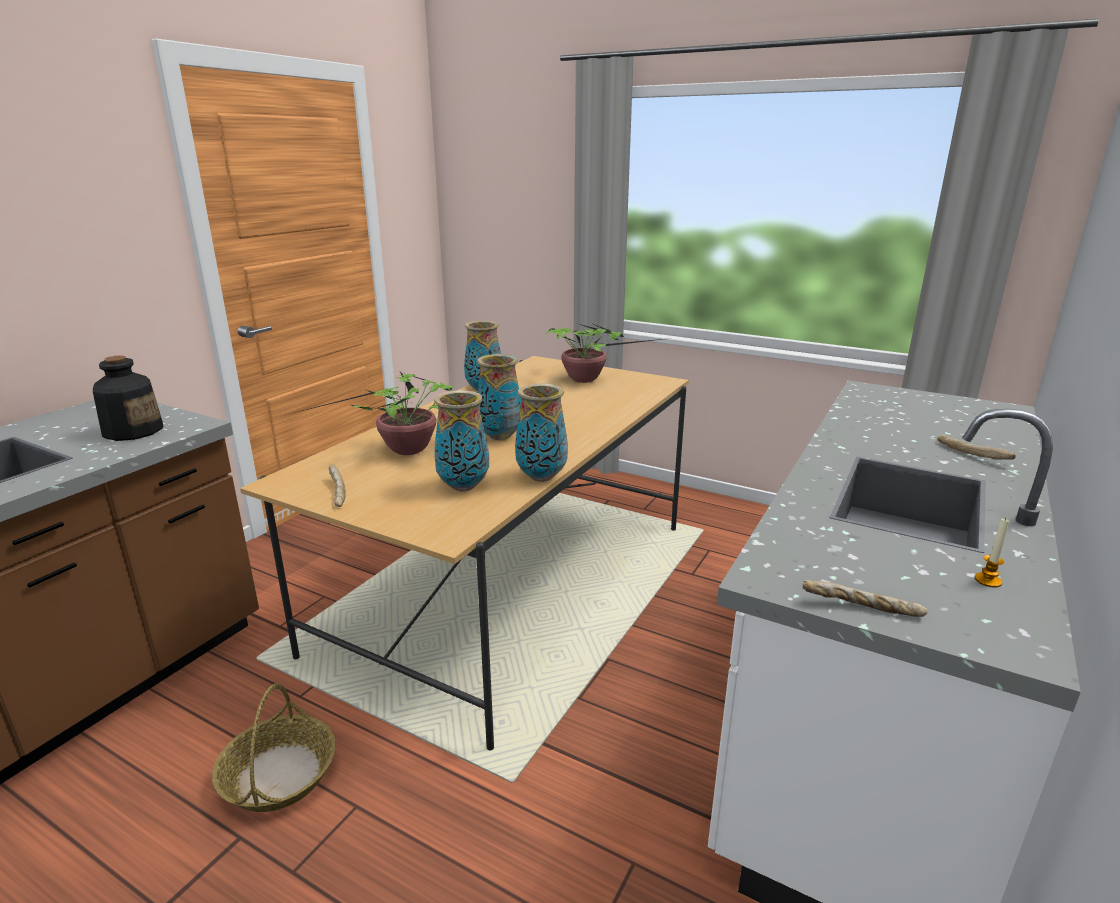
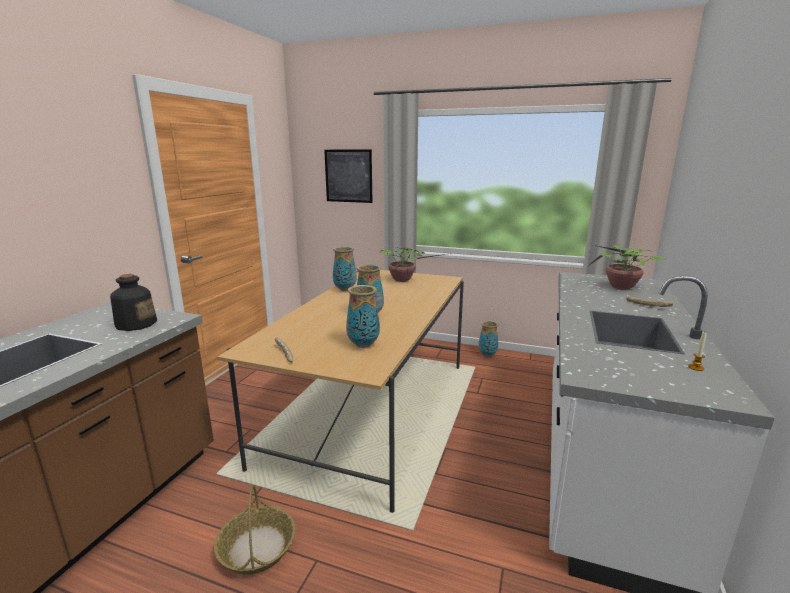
camera: 10 degrees left, 5 degrees down
potted plant [286,372,456,455] -> potted plant moved to [588,245,668,290]
vase [515,383,568,482] -> vase moved to [478,320,499,357]
bread [803,580,928,617] -> none
none -> picture [324,150,372,203]

